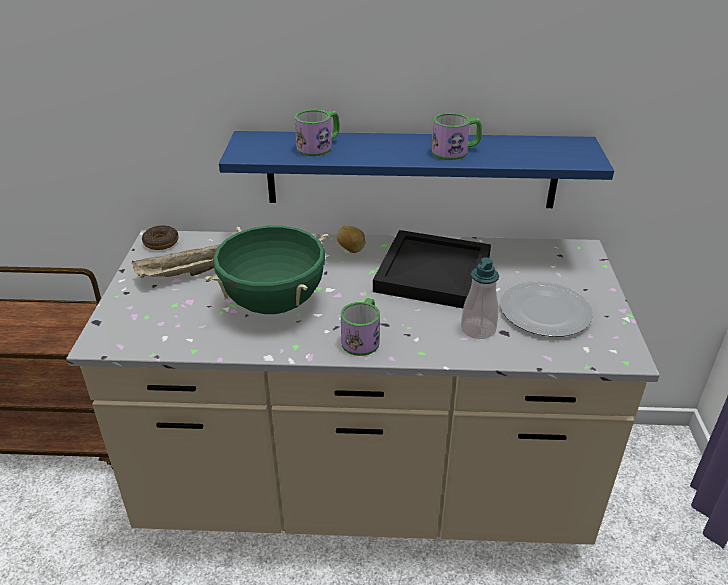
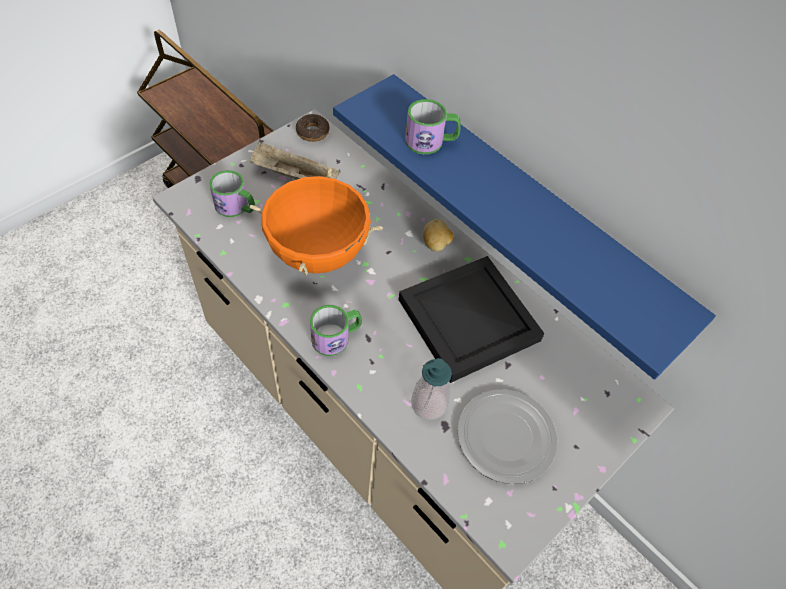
camera: 40 degrees right, 20 degrees up
green cooking pot [205,226,328,314] -> orange cooking pot [250,169,383,276]
mug [432,113,482,160] -> mug moved to [209,170,255,217]

